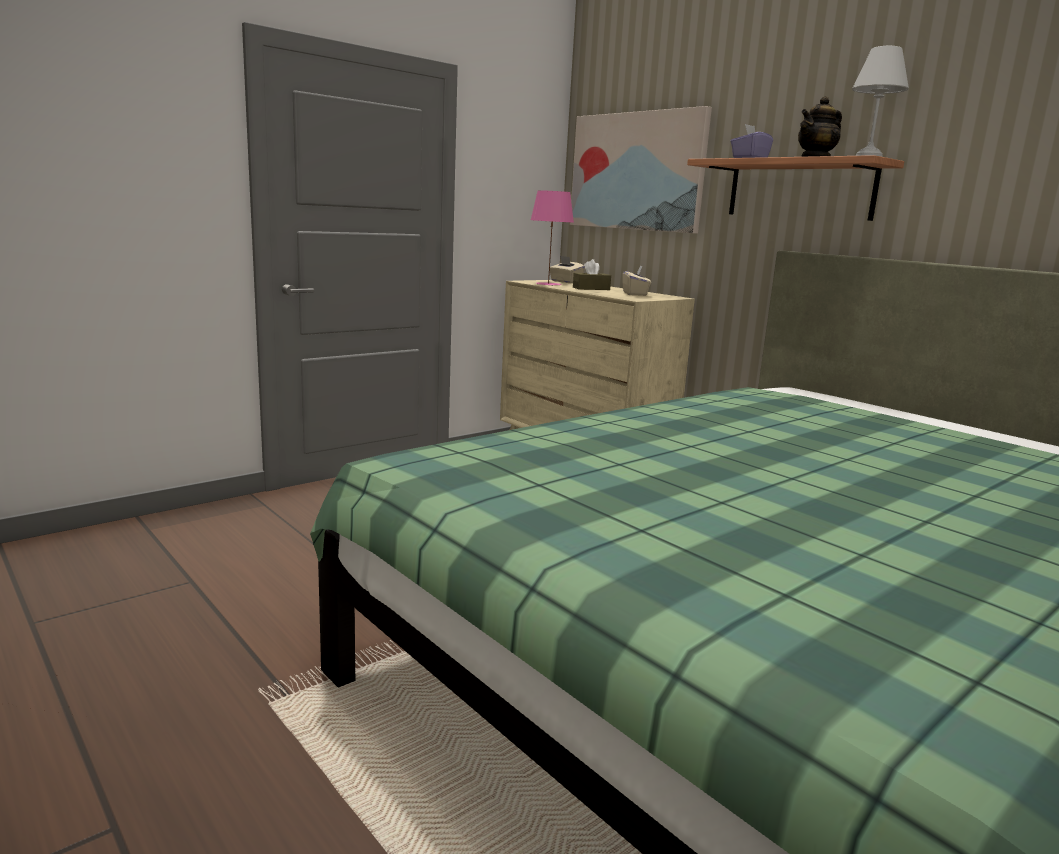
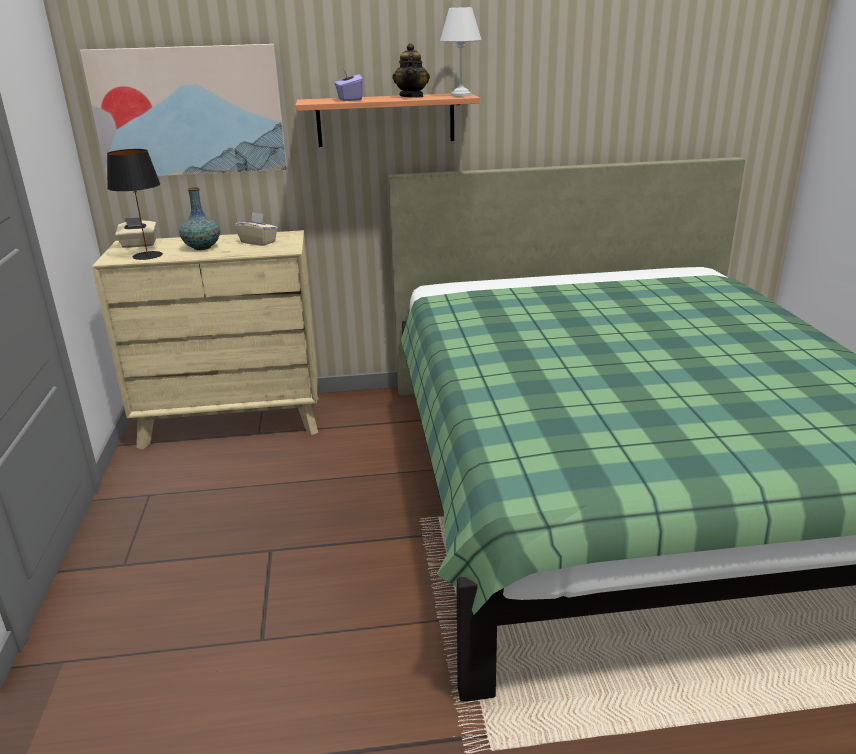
camera: 55 degrees left, 10 degrees up
pink table lamp [531,190,574,286] -> black table lamp [107,149,163,260]
brown tissue box [573,259,611,290] -> vase [179,187,220,250]

